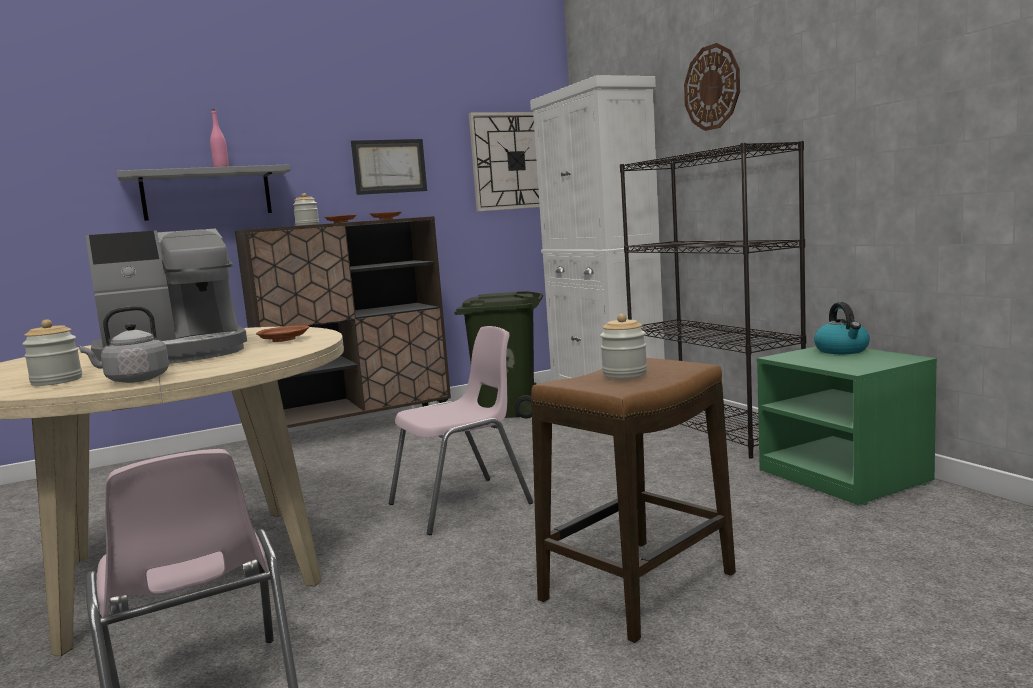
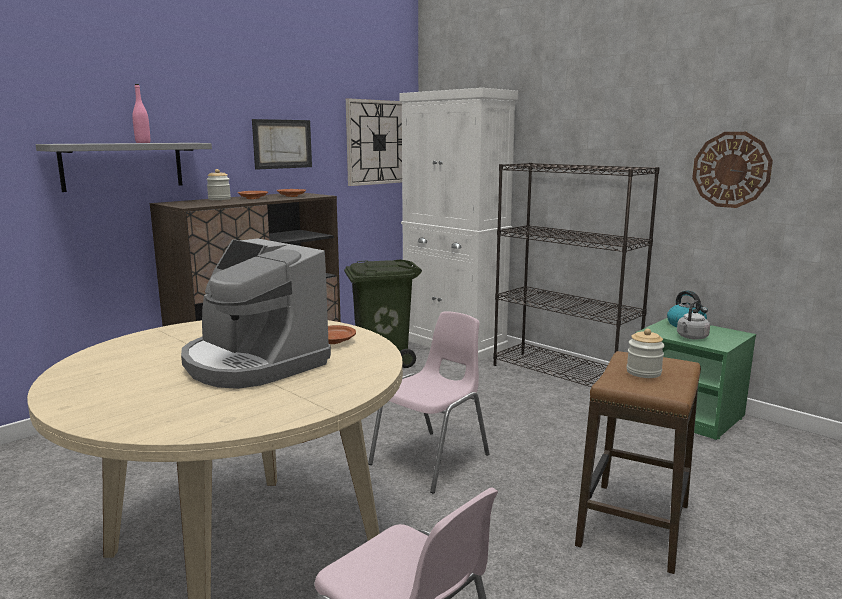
camera: 20 degrees left, 5 degrees up
jar [22,319,82,386] -> none
grey kettle [79,306,169,383] -> grey kettle moved to [677,300,710,340]
coffee machine [85,229,247,364] -> coffee machine turned 90 degrees clockwise [181,238,331,389]
wall clock [684,43,740,131] -> wall clock moved to [692,132,773,208]

